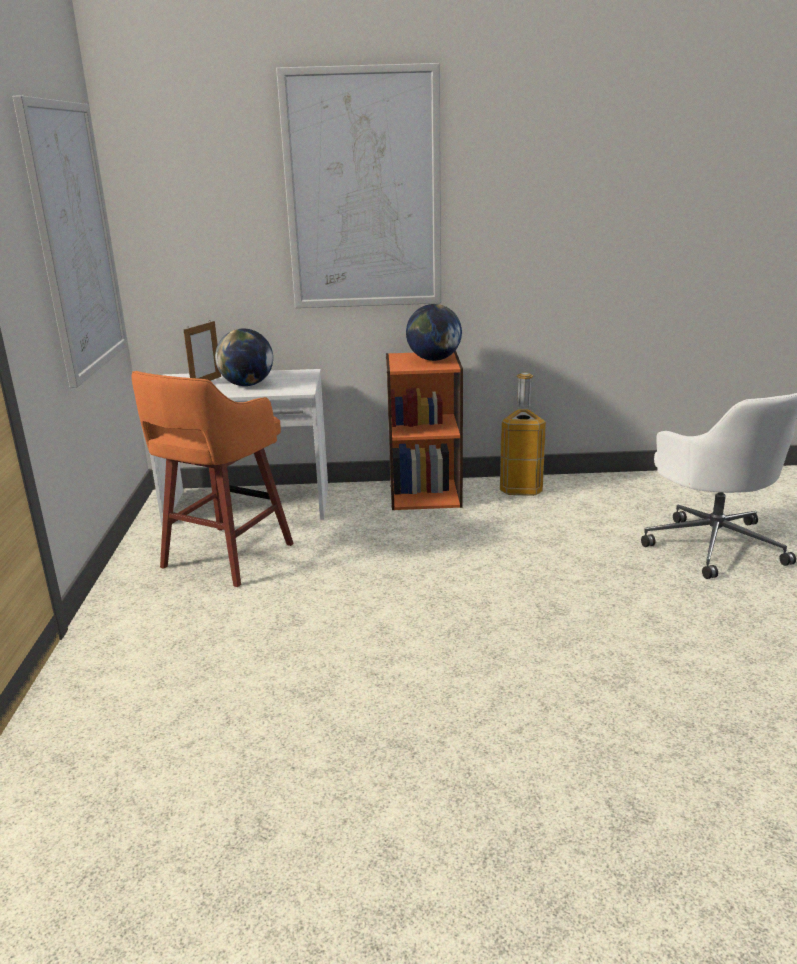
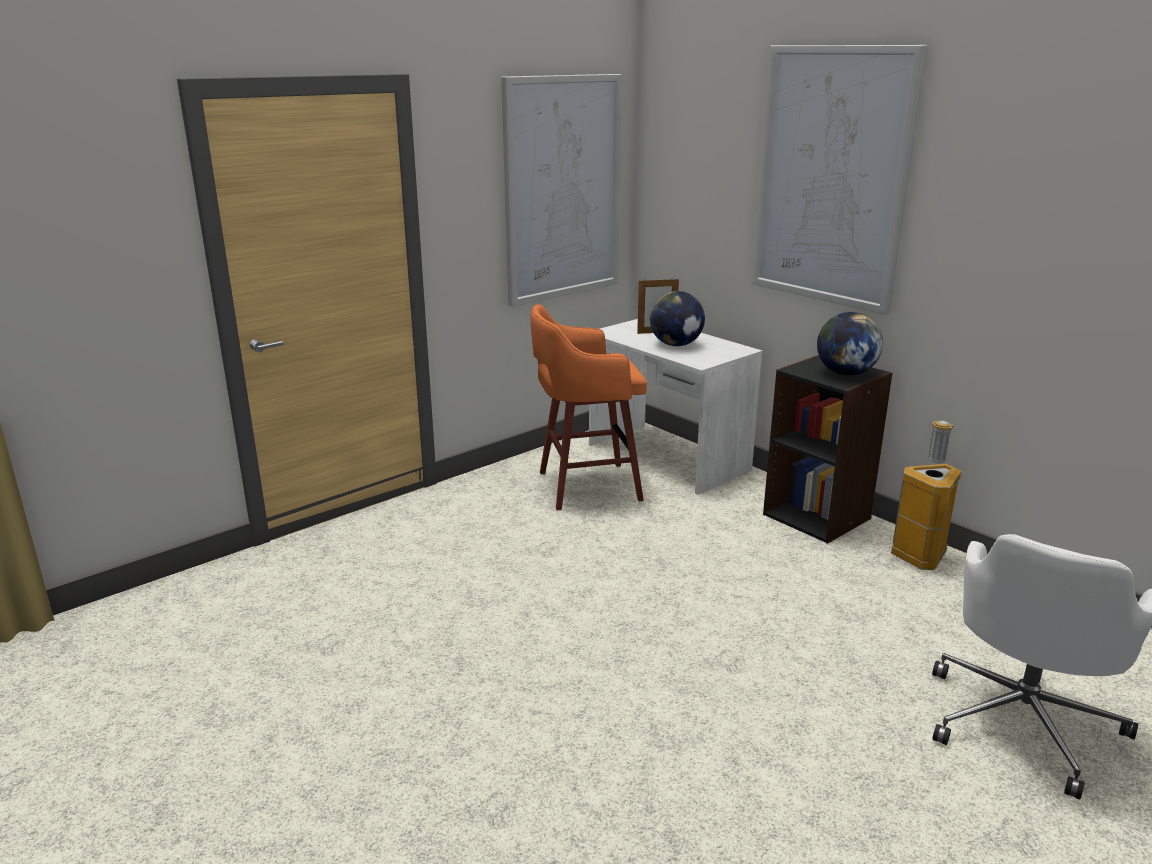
camera: 50 degrees right, 0 degrees up
orange bookcase [386,351,463,510] -> black bookcase [763,355,893,544]

